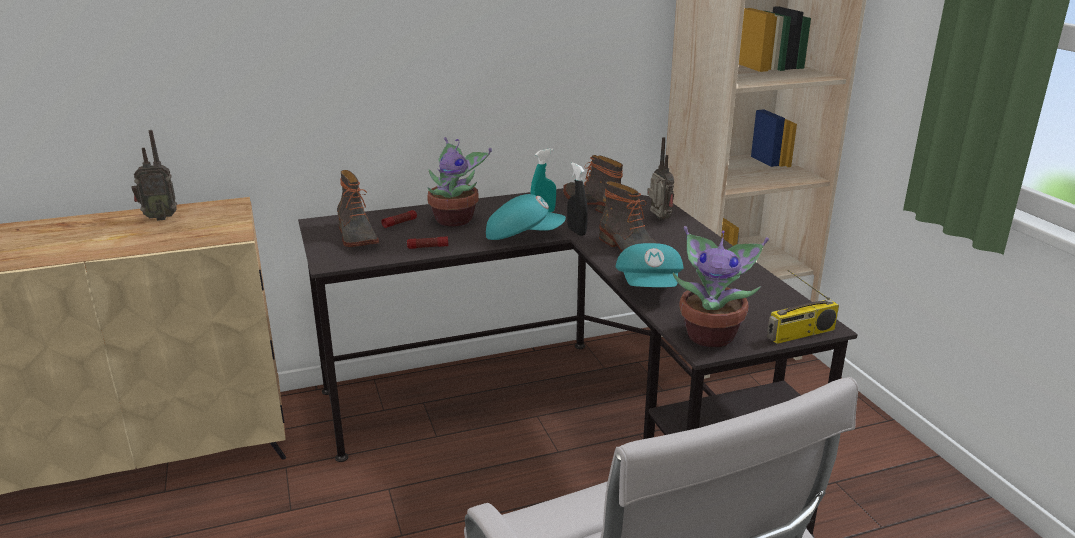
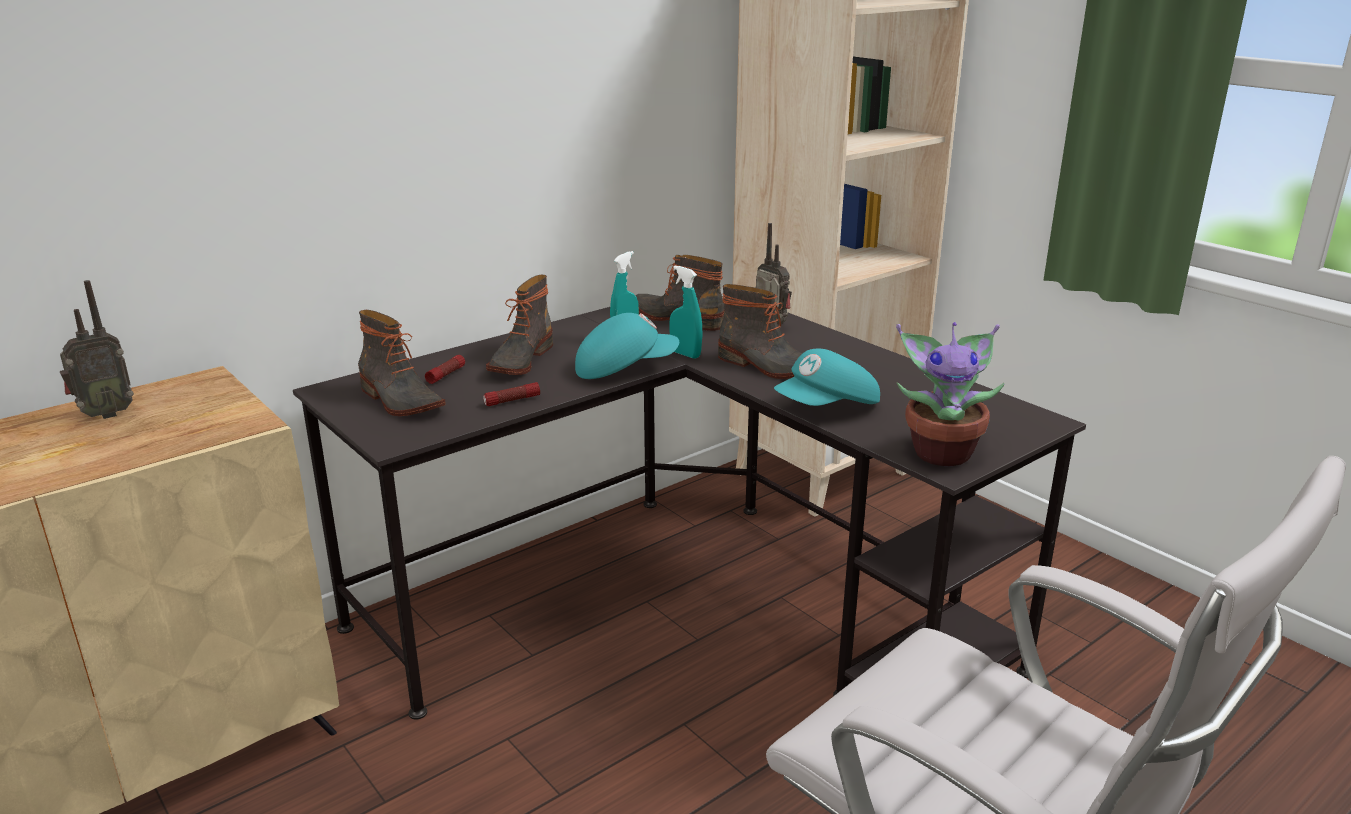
camera: 20 degrees left, 0 degrees up
potted plant [427,137,491,227] -> boot [486,275,553,375]
black spray bottle [567,162,588,236] -> turquoise spray bottle [669,266,702,359]
turquoise cap [615,243,684,287] -> turquoise cap turned 75 degrees clockwise [774,348,880,406]
radio [767,270,839,344] -> none

